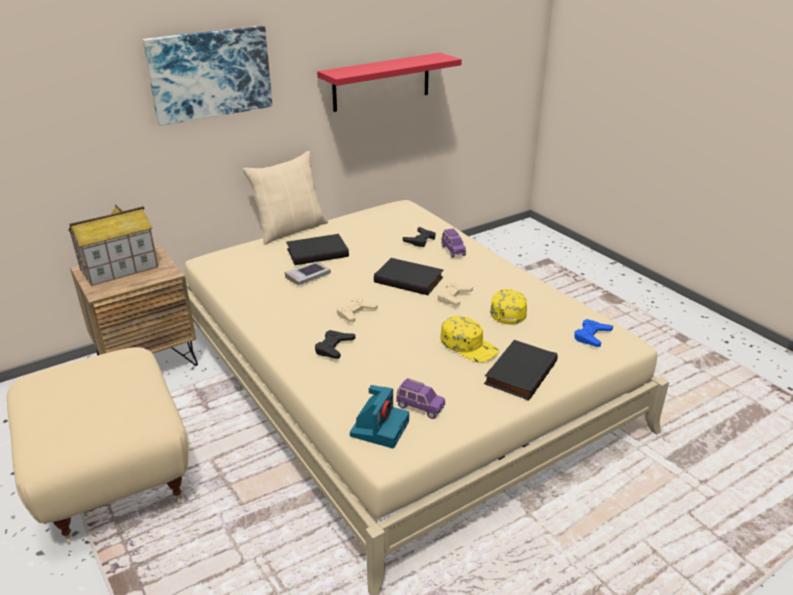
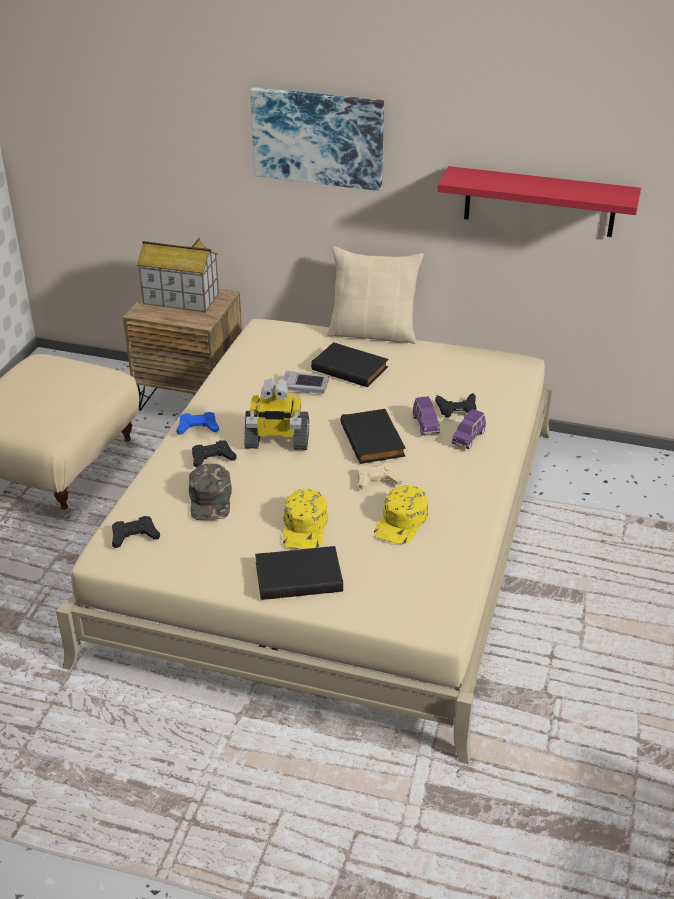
camera: 50 degrees right, 5 degrees up
beige game controller [337,297,378,323] -> toy robot [244,378,309,450]
camera [350,385,409,448] -> black game controller [112,516,160,548]
purple toy car [396,378,445,419] -> purple toy car moved to [413,396,440,436]
yellow cap [490,289,527,325] -> yellow cap turned 150 degrees clockwise [374,485,428,544]
blue game controller [574,319,613,347] -> blue game controller moved to [176,412,219,435]
none -> green cap [189,463,232,520]

